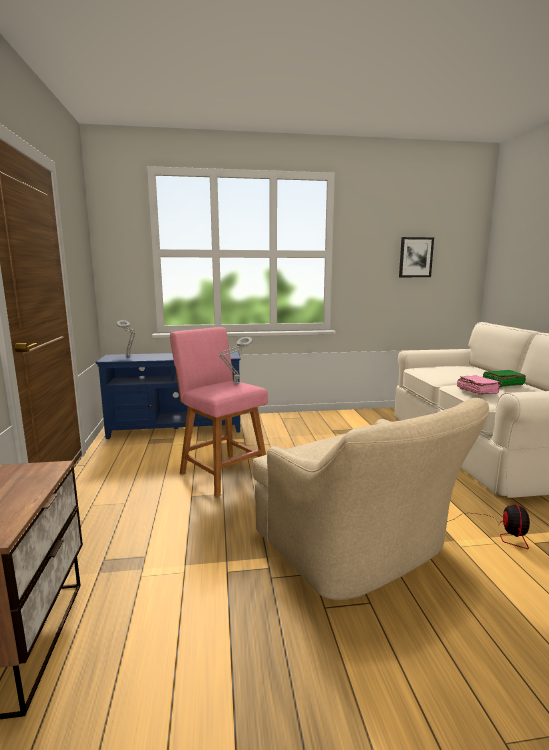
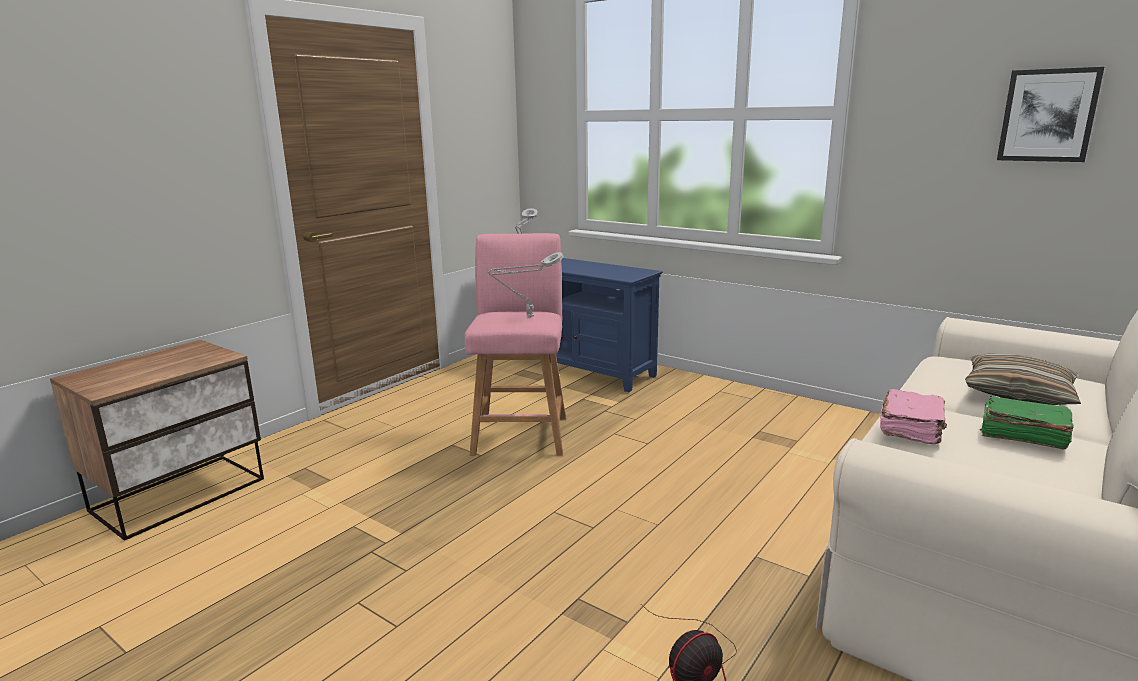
camera: 45 degrees right, 5 degrees up
beige armchair [253,398,489,600] -> none
none -> pillow [965,354,1081,405]

